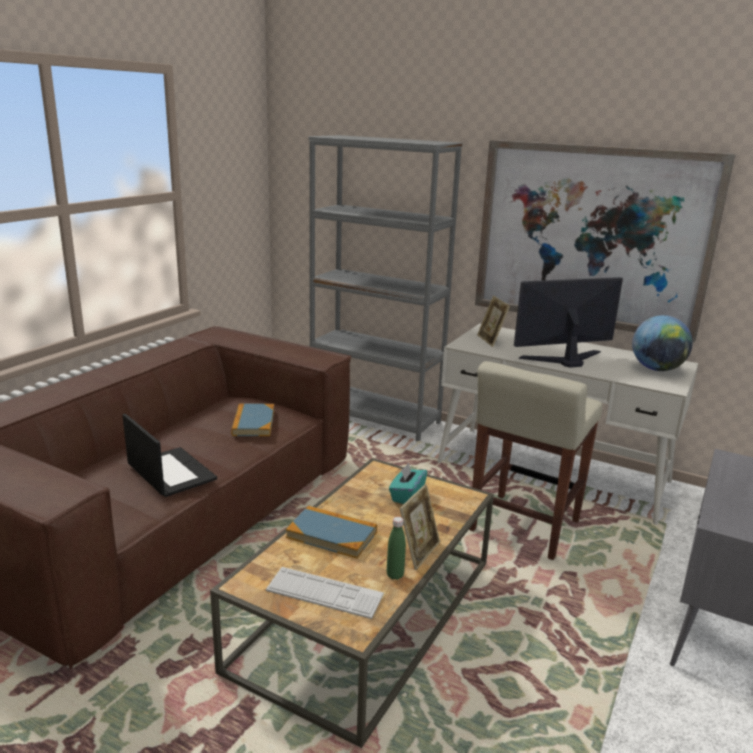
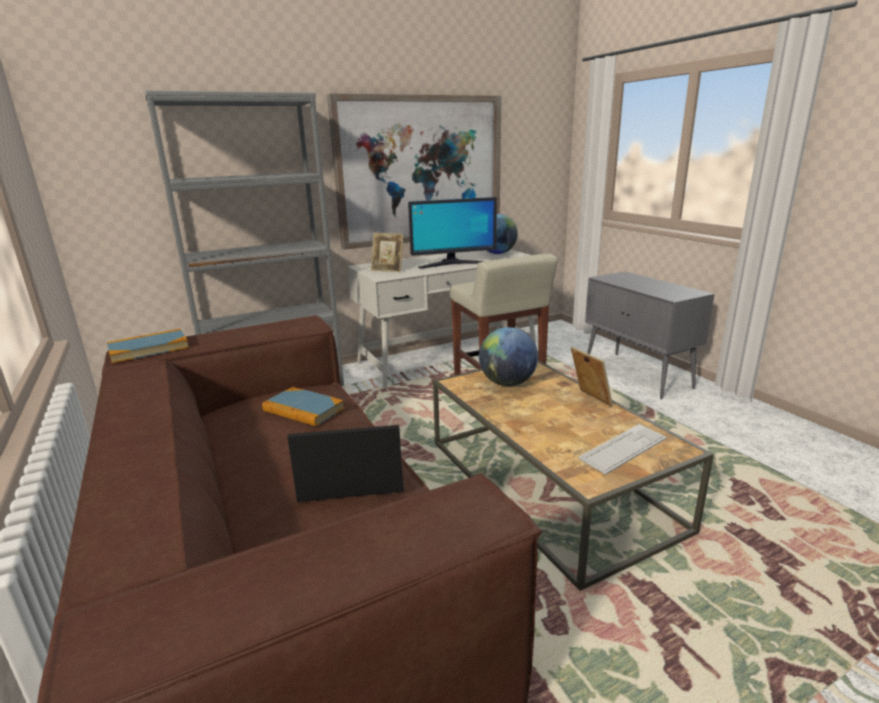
camera: 55 degrees left, 0 degrees up
book [286,506,377,558] -> book moved to [107,329,189,363]
green bottle [387,517,406,580] -> none
turquoise tissue box [389,463,427,504] -> globe [479,327,538,386]
monitor [514,277,623,368] -> monitor turned 120 degrees counterclockwise [408,197,497,268]

